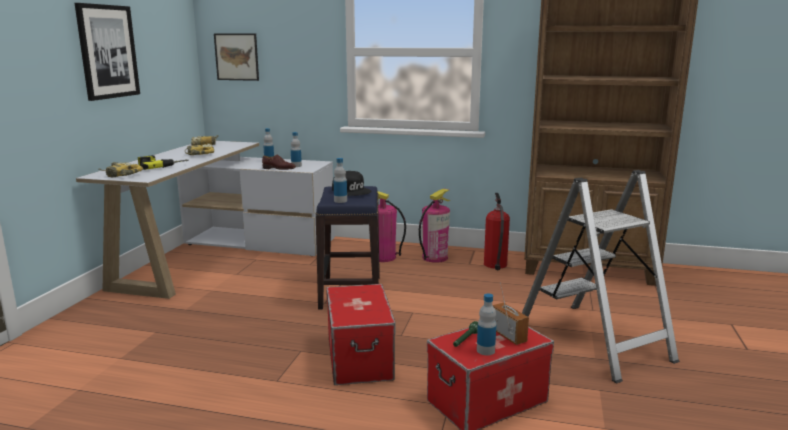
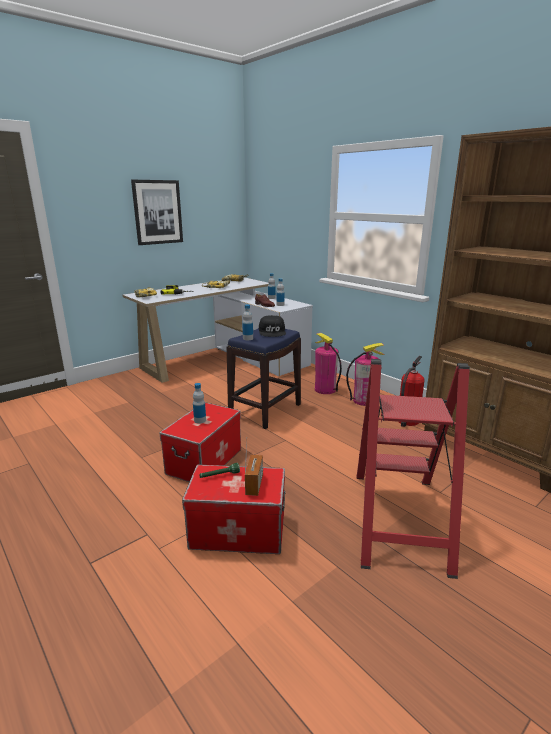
camera: 35 degrees right, 5 degrees up
picture [214,34,259,81] -> none
bottle [477,294,496,355] -> bottle moved to [193,383,206,424]
grey step ladder [522,170,680,383] -> red step ladder [356,359,470,579]

